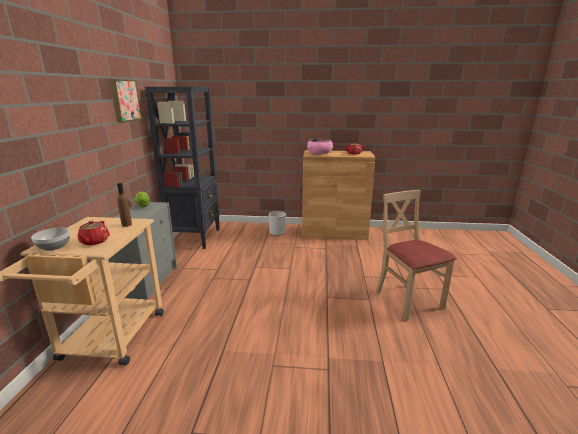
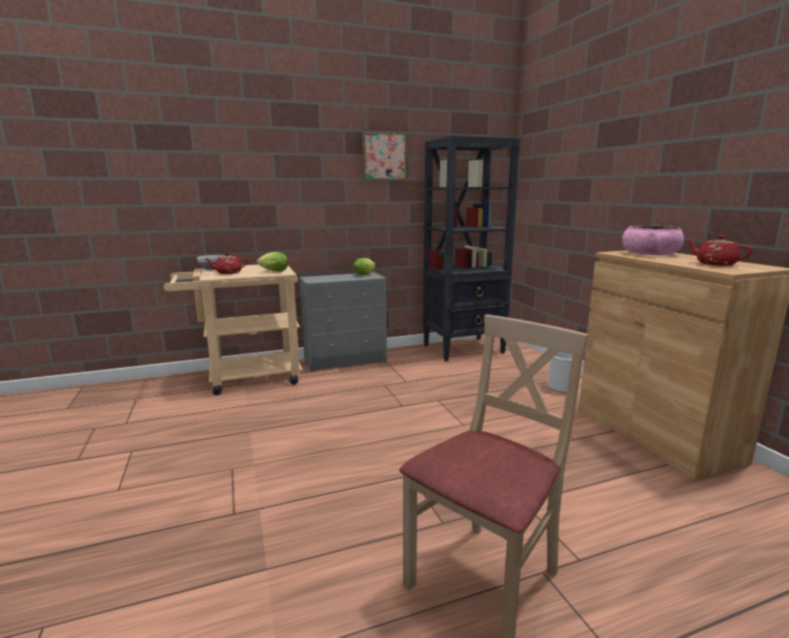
camera: 65 degrees right, 5 degrees down
brown bottle [117,183,132,227] -> lettuce [257,252,288,272]

